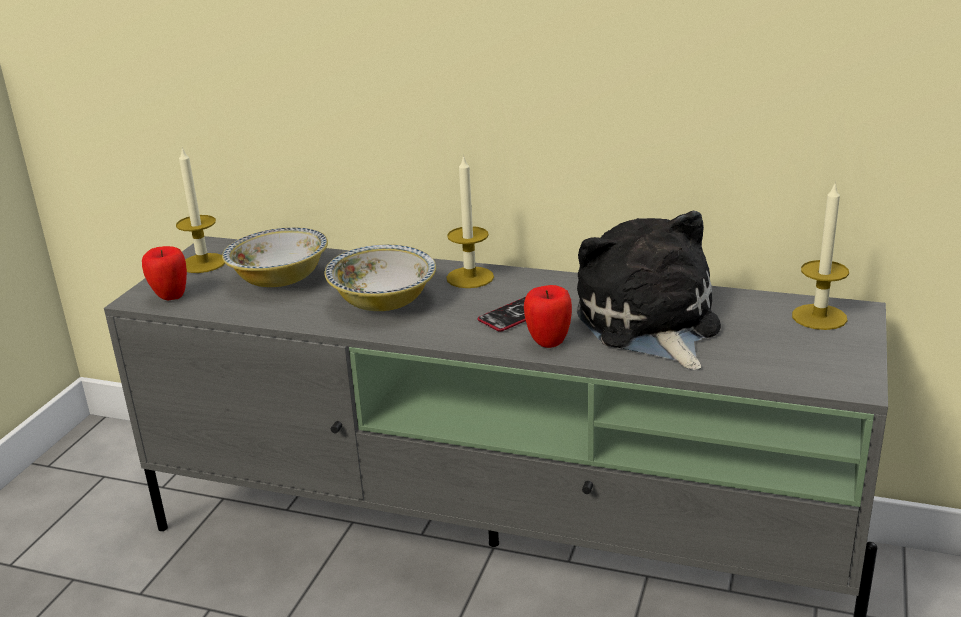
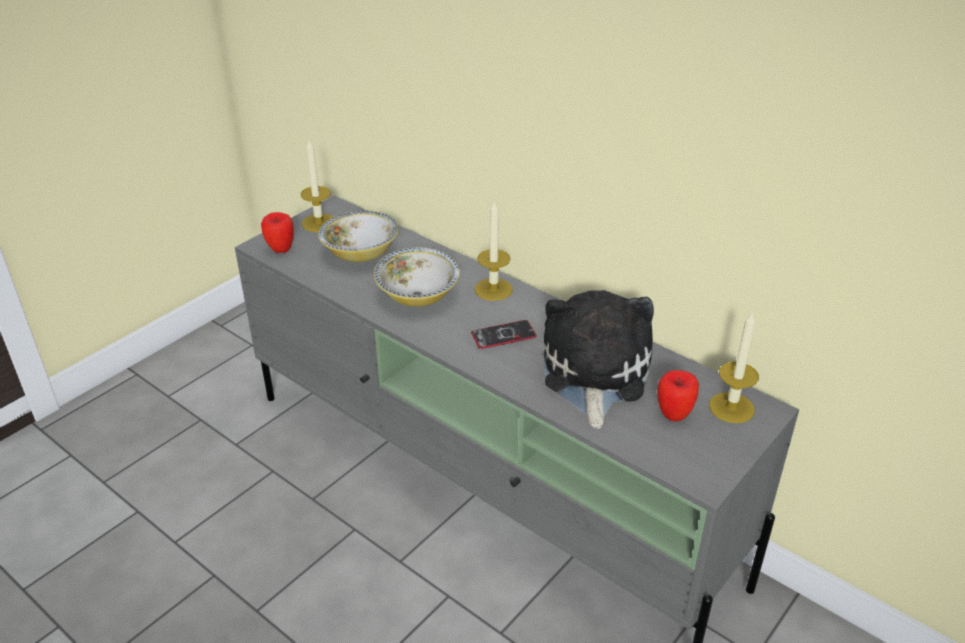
camera: 20 degrees right, 10 degrees up
apple [524,285,572,348] -> apple moved to [658,370,699,421]

